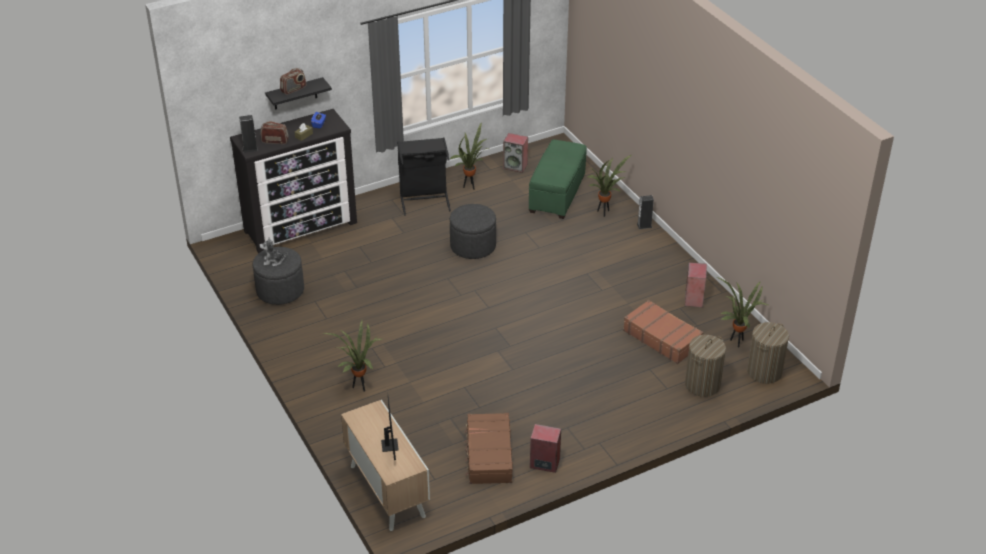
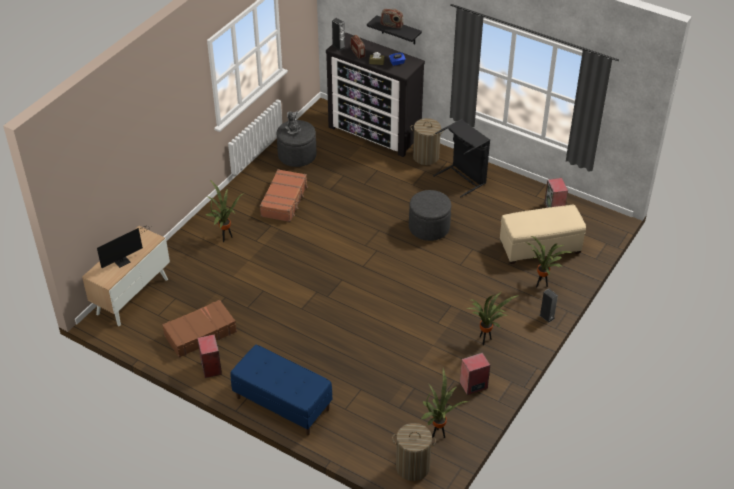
camera: 60 degrees right, 5 degrees up
potted plant [450,122,490,190] -> potted plant moved to [467,292,519,345]
green ottoman [529,140,587,219] -> beige ottoman [500,205,586,264]
brown suitcase [623,300,704,364] -> brown suitcase moved to [260,169,308,222]
laundry basket [685,335,726,397] -> laundry basket moved to [411,118,444,165]
none -> blue bench [230,345,332,435]

